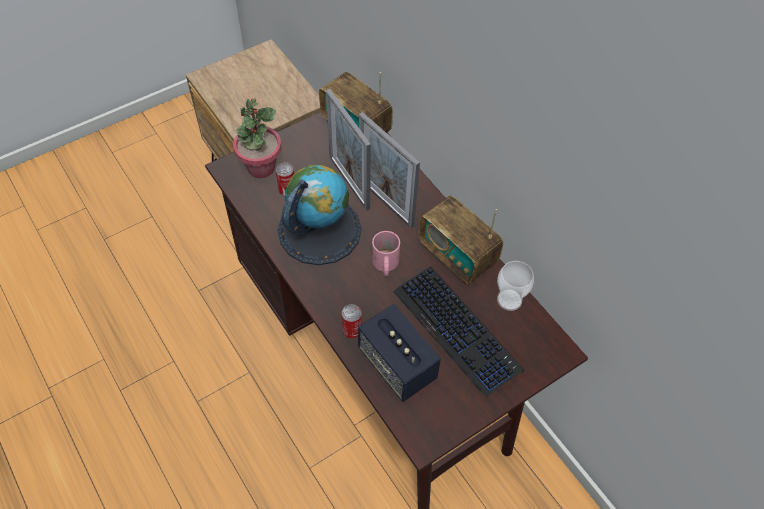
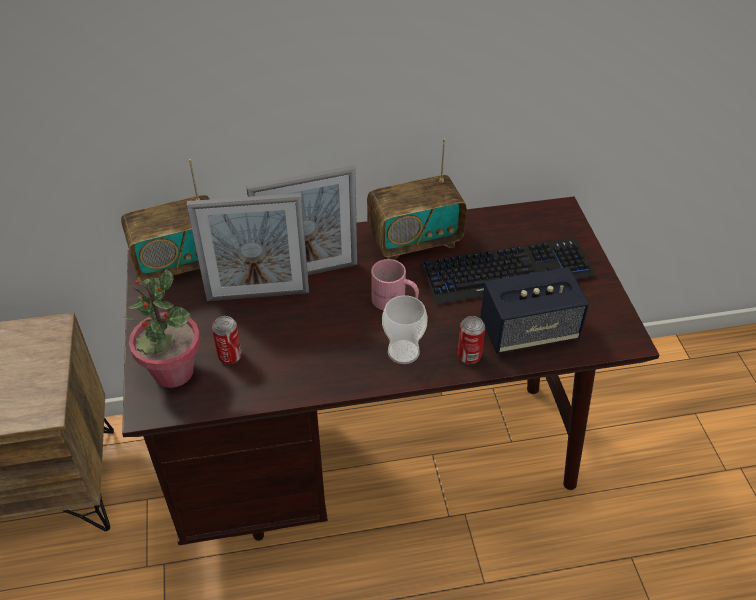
camera: 65 degrees left, 10 degrees down
globe [278,165,362,265] -> none
cup [497,261,534,311] -> cup moved to [382,295,427,364]

